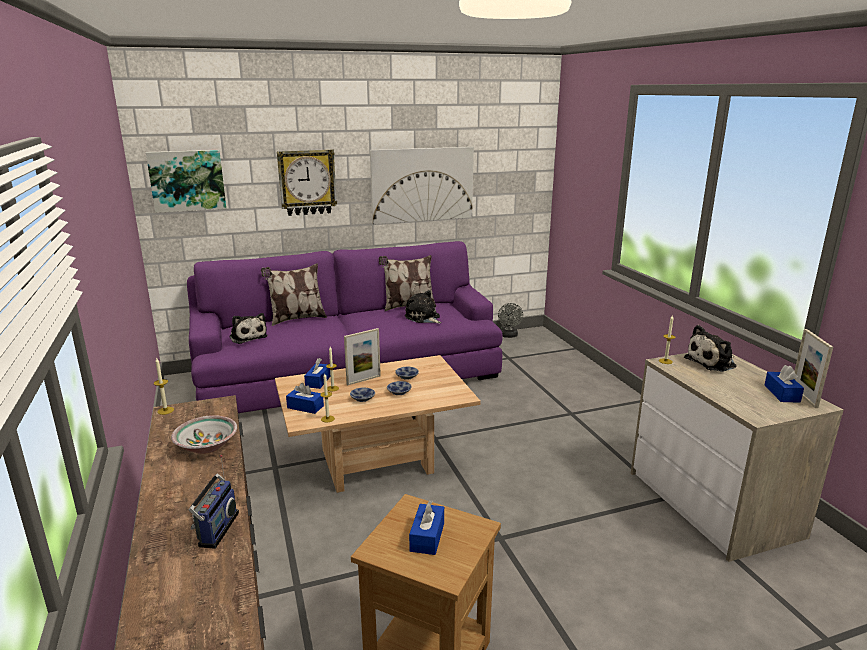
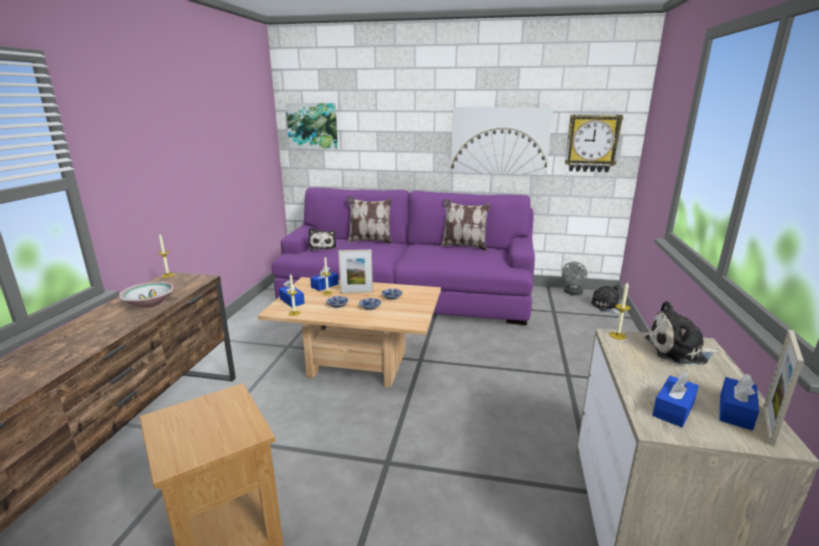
camera: 30 degrees right, 0 degrees up
radio [189,455,239,549] -> none
wall clock [277,150,337,216] -> wall clock moved to [565,114,623,172]
plush toy [405,290,441,324] -> plush toy moved to [591,285,620,315]
blue tissue box [409,500,444,555] -> blue tissue box moved to [652,372,699,427]

